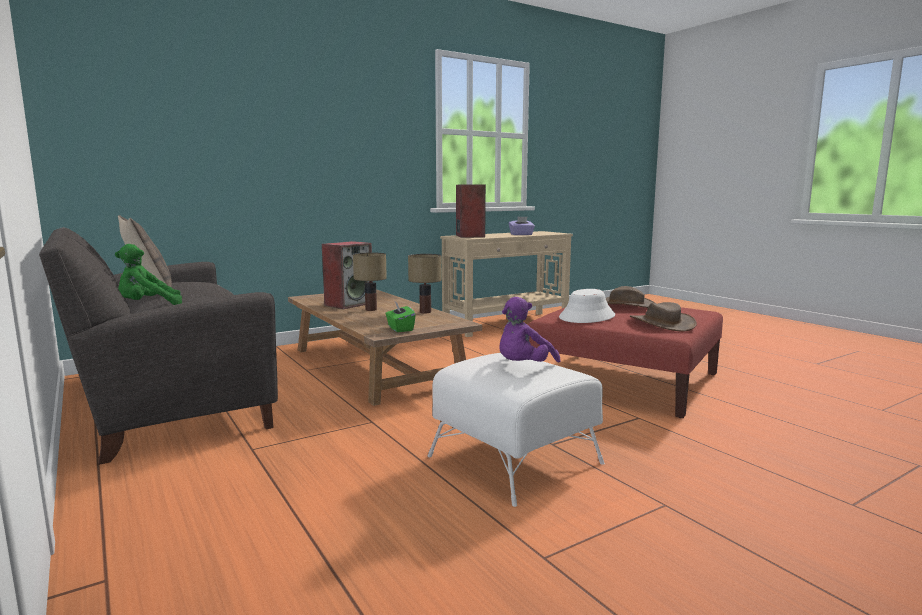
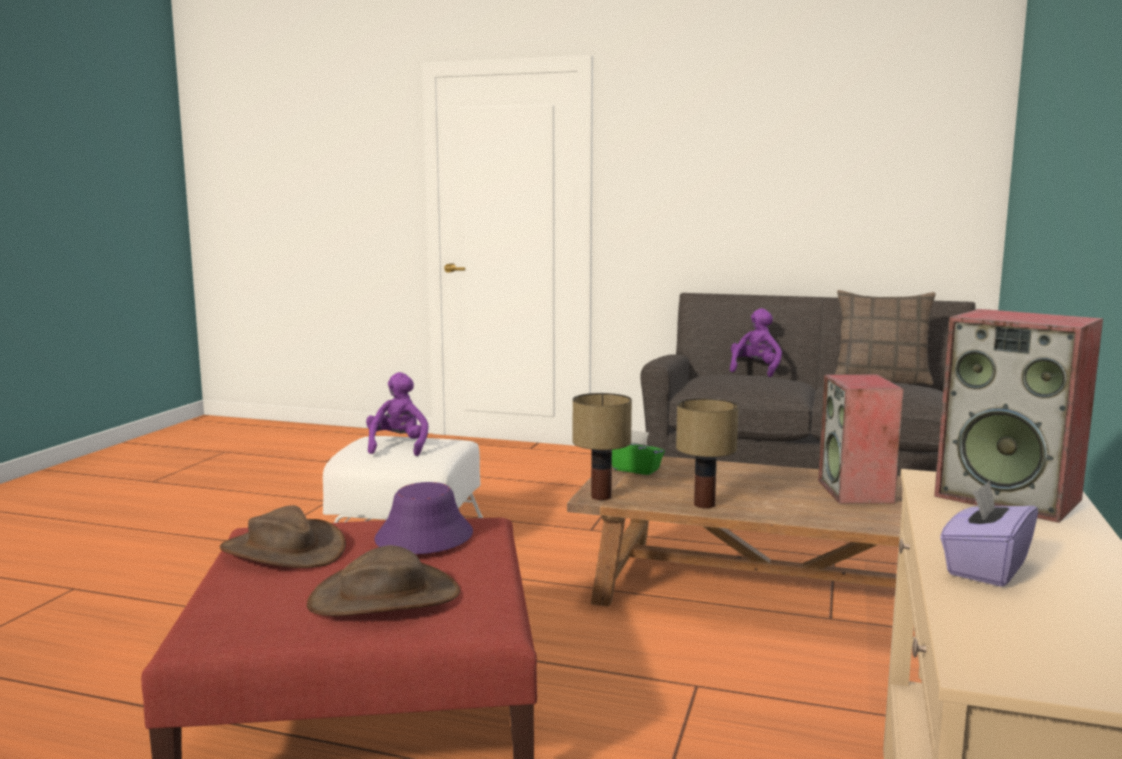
camera: 140 degrees right, 0 degrees up
green plush toy [115,244,182,305] -> purple plush toy [730,308,782,377]
table lamp [353,253,387,311] -> table lamp moved to [573,393,632,500]
white hat [559,289,615,323] -> purple hat [374,482,473,554]

